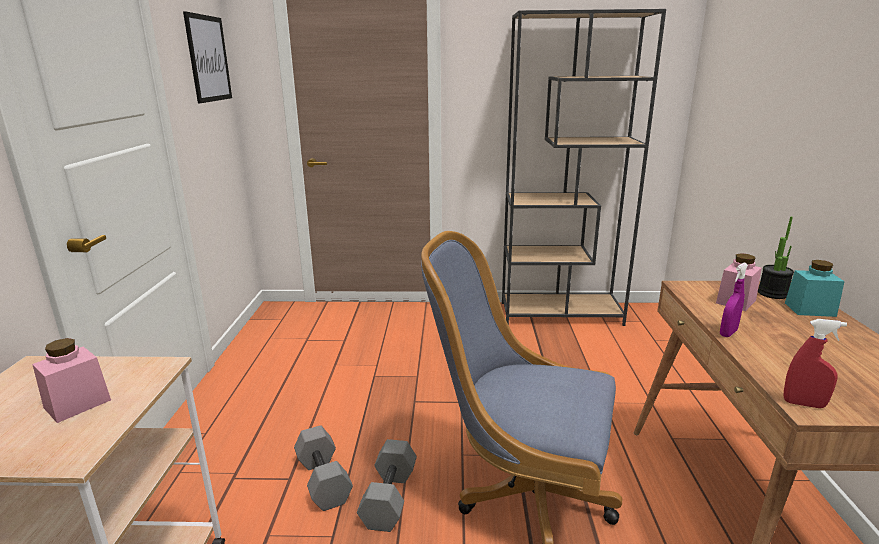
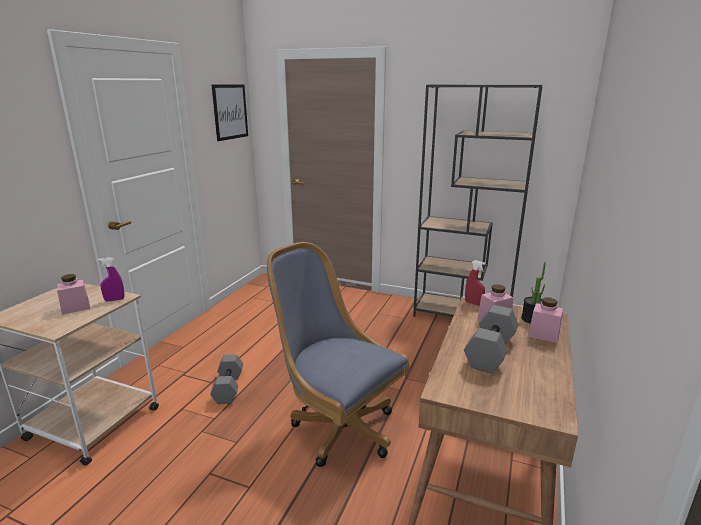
camera: 20 degrees right, 0 degrees up
grey dumbbell [357,439,417,532] -> grey dumbbell moved to [464,305,518,373]
purple spray bottle [720,262,748,337] -> purple spray bottle moved to [98,257,124,301]
red spray bottle [783,319,847,408] -> red spray bottle moved to [465,260,486,306]
turquoise jar [785,260,845,317] -> pink jar [528,297,563,343]

